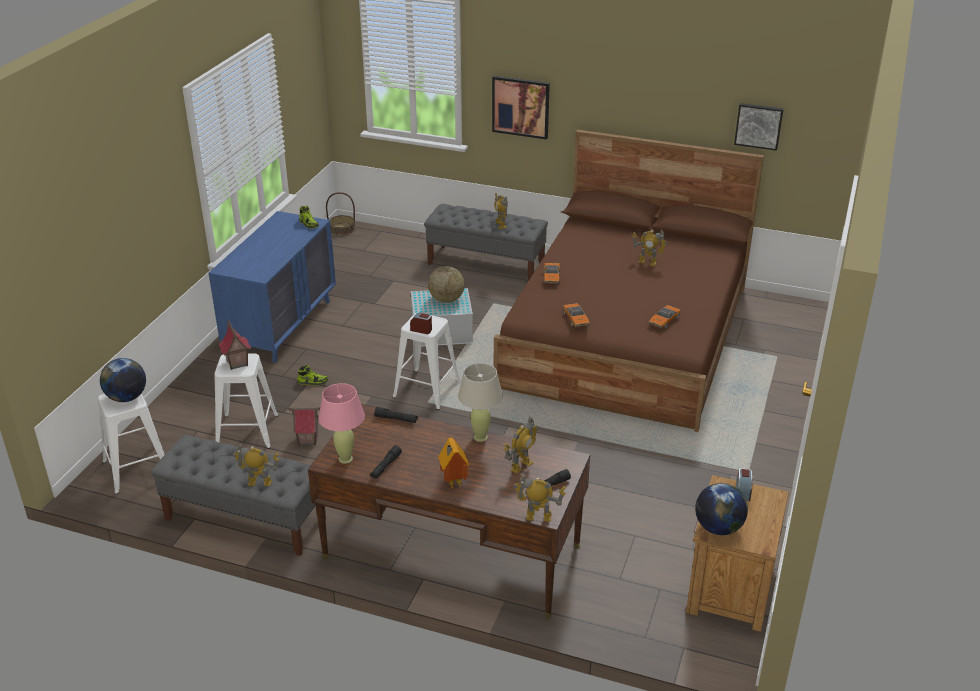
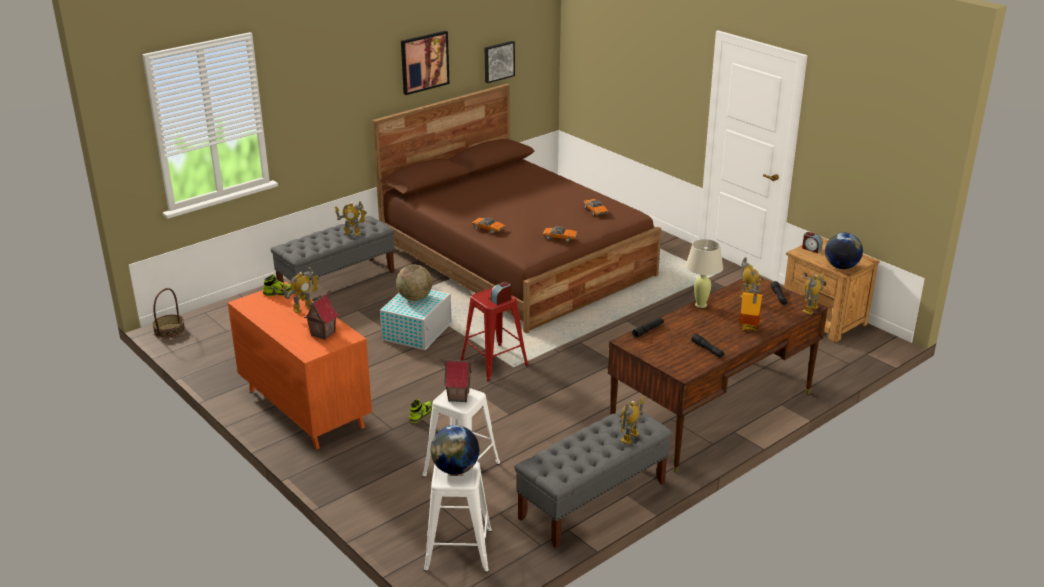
camera: 60 degrees left, 5 degrees down
blue dresser [209,211,336,363] -> orange dresser [228,282,372,449]
toy house [288,407,320,446] -> toy house moved to [304,290,339,340]
pink table lamp [318,383,365,464] -> none
white stool [393,312,461,410] -> red stool [460,287,529,382]
picture [492,76,550,140] -> picture moved to [401,31,450,95]
toy robot [632,230,668,267] -> toy robot moved to [282,266,320,313]

